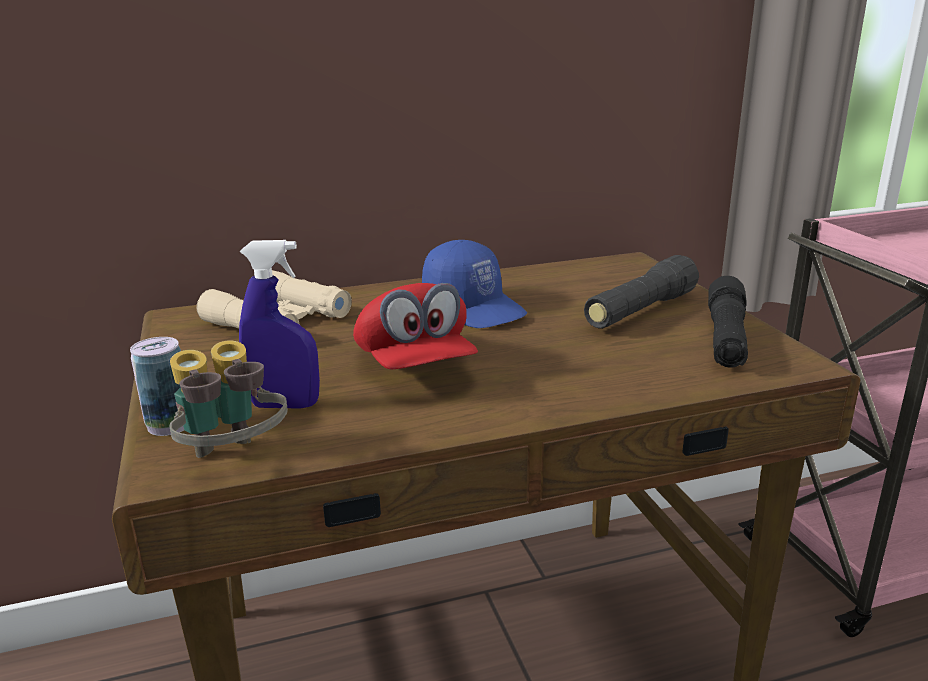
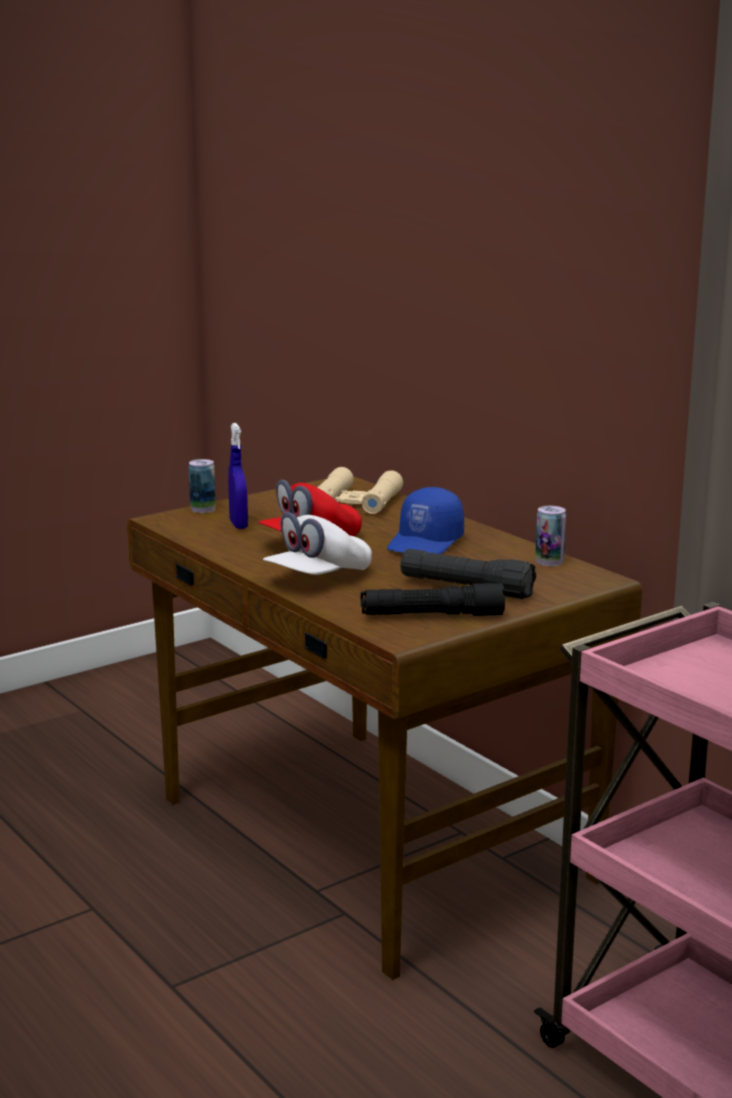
camera: 70 degrees right, 5 degrees down
binoculars [170,340,288,458] -> none
none -> white cap [263,512,372,575]
none -> can [535,506,566,566]

